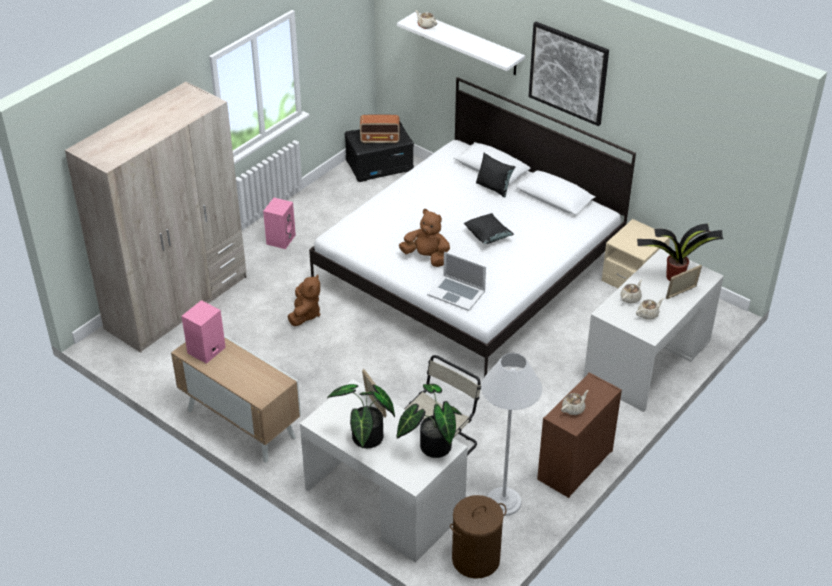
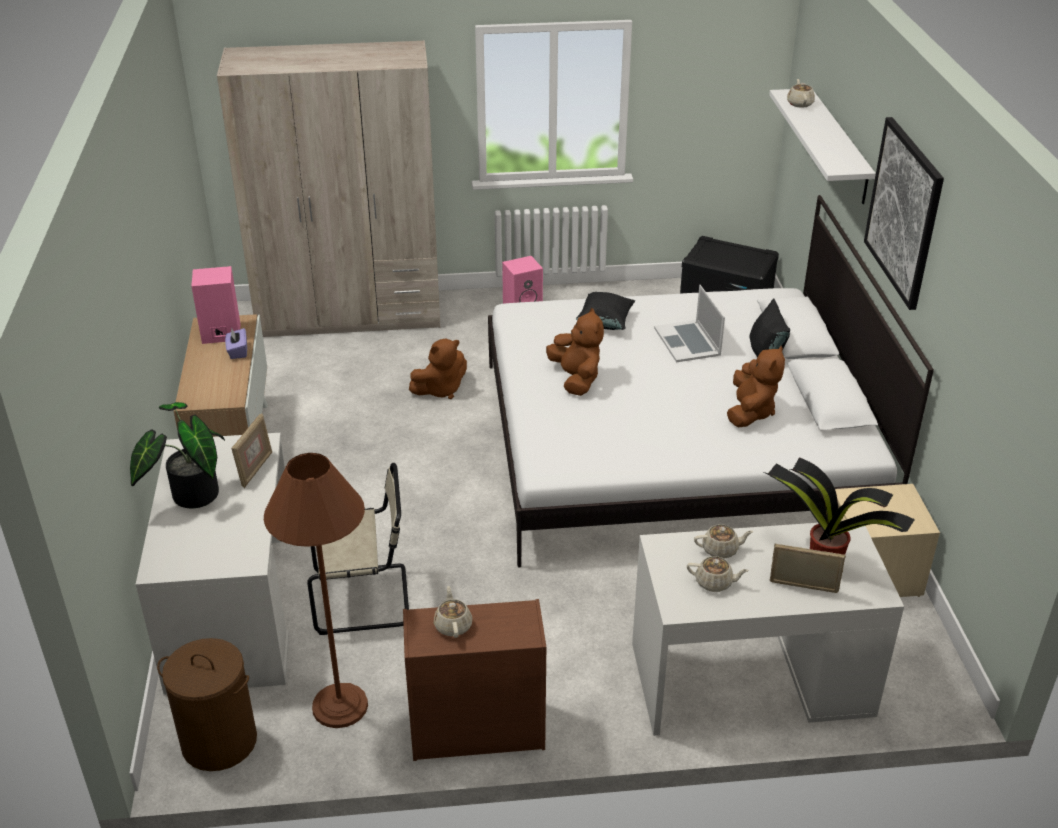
camera: 45 degrees right, 5 degrees down
radio [360,114,400,143] -> none
potted plant [396,384,462,458] -> none
laptop [427,252,486,311] -> laptop moved to [654,285,725,362]
black pillow [464,213,514,244] -> black pillow moved to [576,292,635,330]
white floor lamp [481,353,542,516] -> brown floor lamp [264,453,368,728]
beige teapot [561,390,589,415] -> beige teapot turned 105 degrees counterclockwise [434,586,472,638]
none -> purple tissue box [225,327,247,359]
none -> brown plush toy [727,346,785,428]

